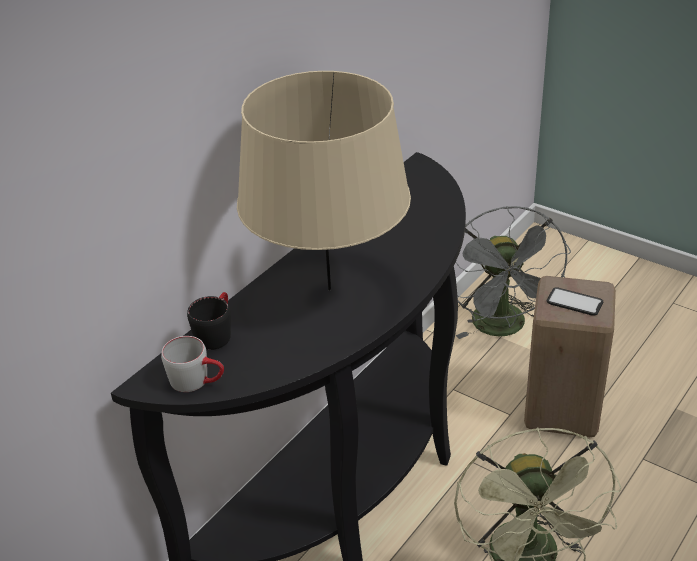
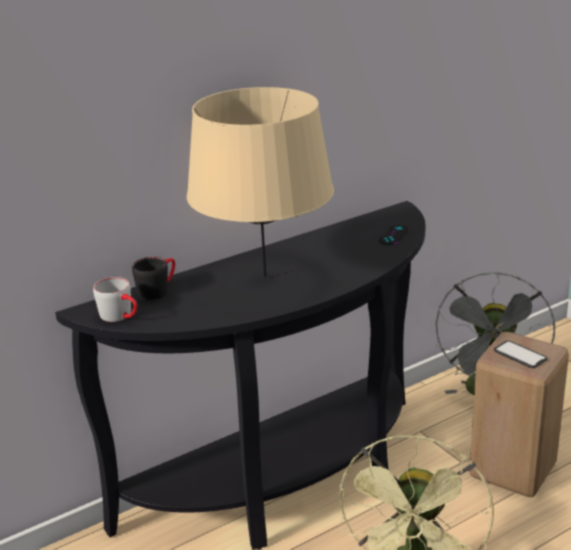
camera: 20 degrees right, 10 degrees down
none -> black game controller [379,225,409,245]

